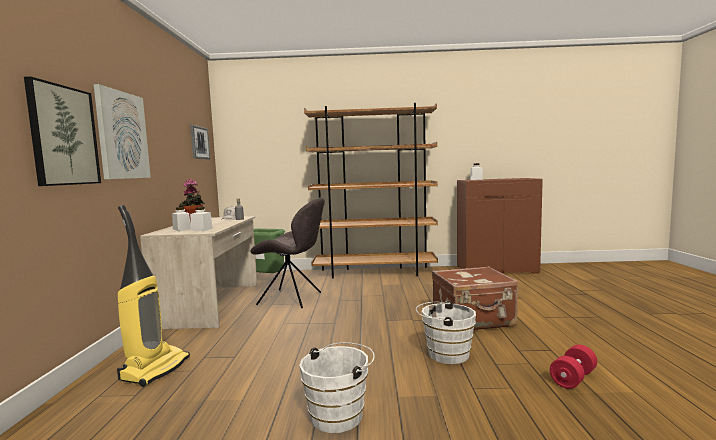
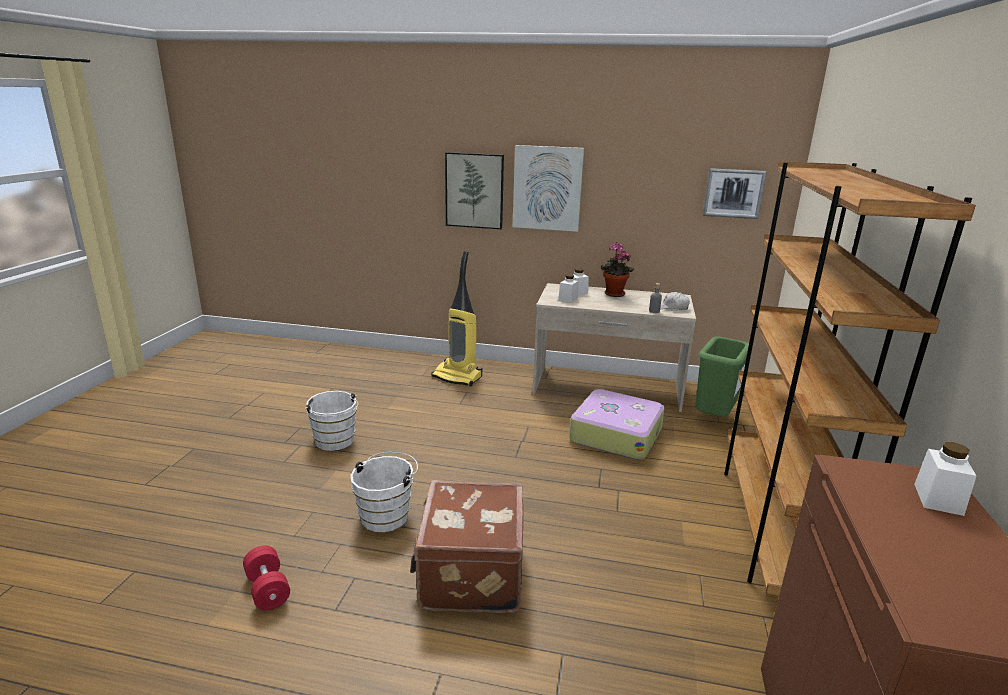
camera: 100 degrees right, 15 degrees up
grey chair [250,198,325,308] -> suitcase [569,389,665,460]

